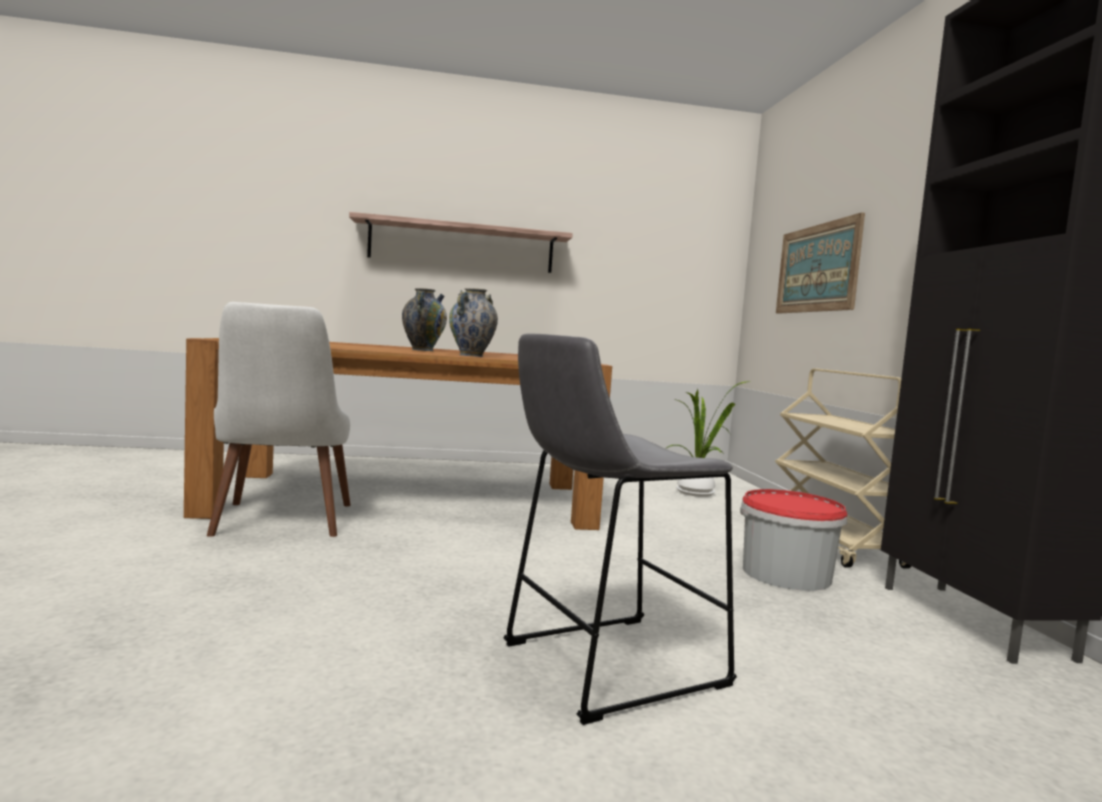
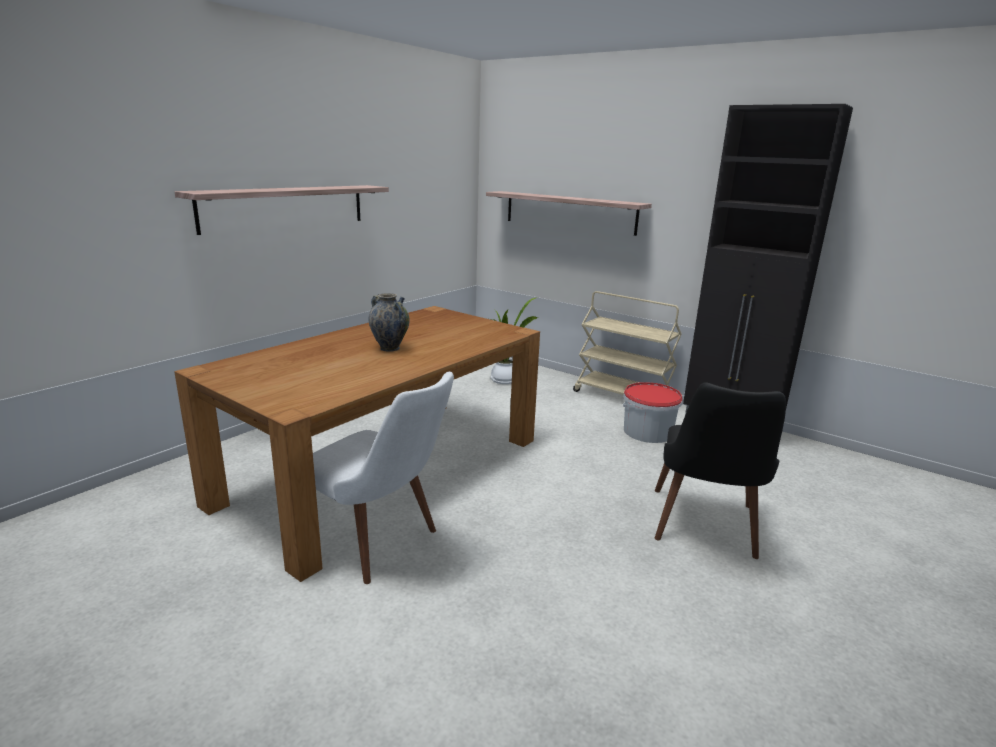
camera: 45 degrees left, 15 degrees up
vase [449,288,498,357] -> none
grey stool [503,333,737,725] -> black chair [655,382,786,559]
picture [776,212,865,314] -> shelf [486,191,652,236]

